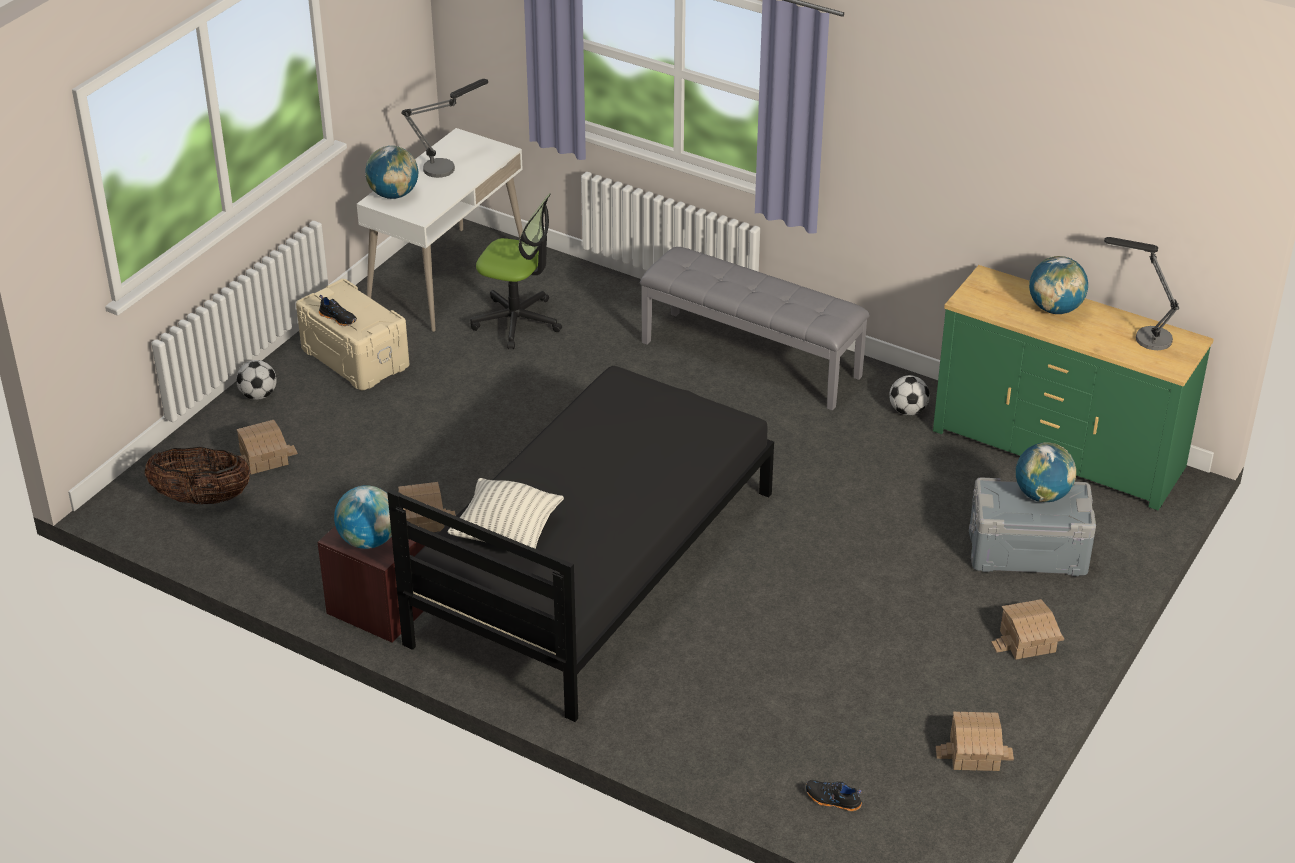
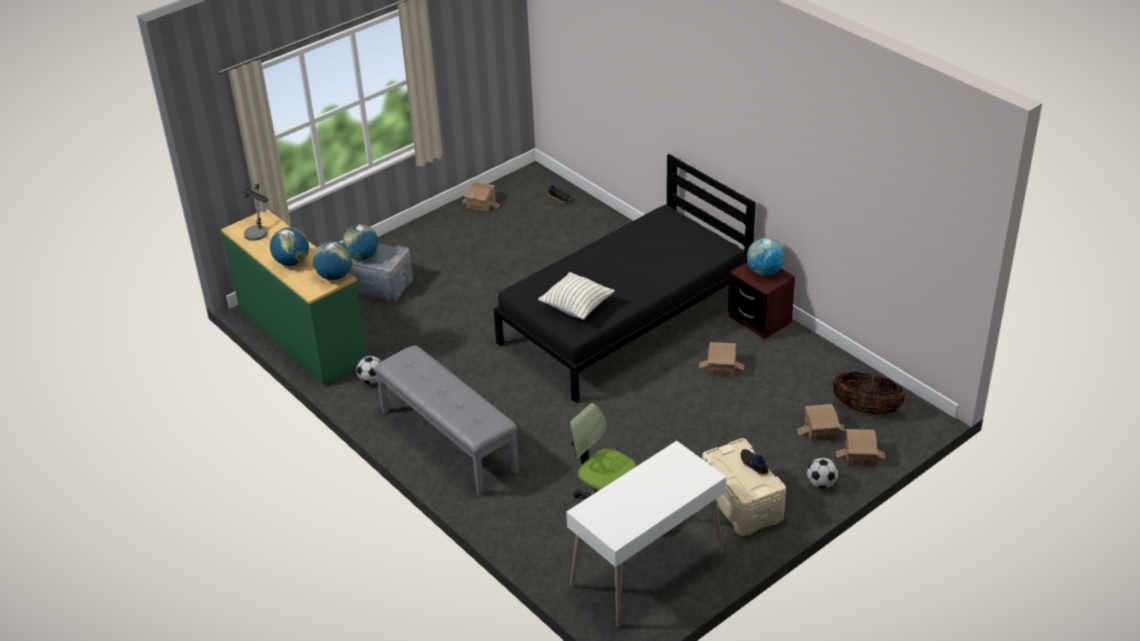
camera: 160 degrees left, 0 degrees up
globe [365,146,418,199] -> globe moved to [313,241,353,280]
table lamp [401,79,488,178] -> none
pillow [447,478,564,549] -> pillow moved to [538,272,615,320]
toy house [991,599,1064,660] -> toy house moved to [836,429,885,466]

